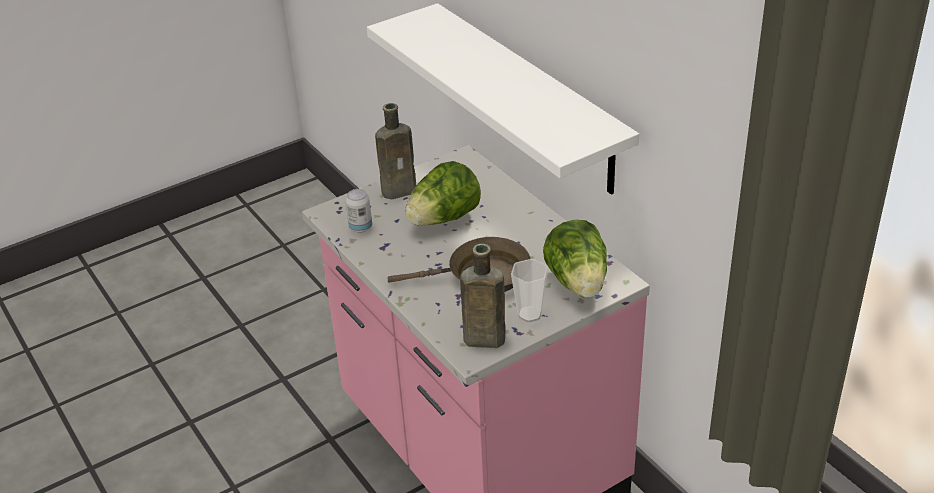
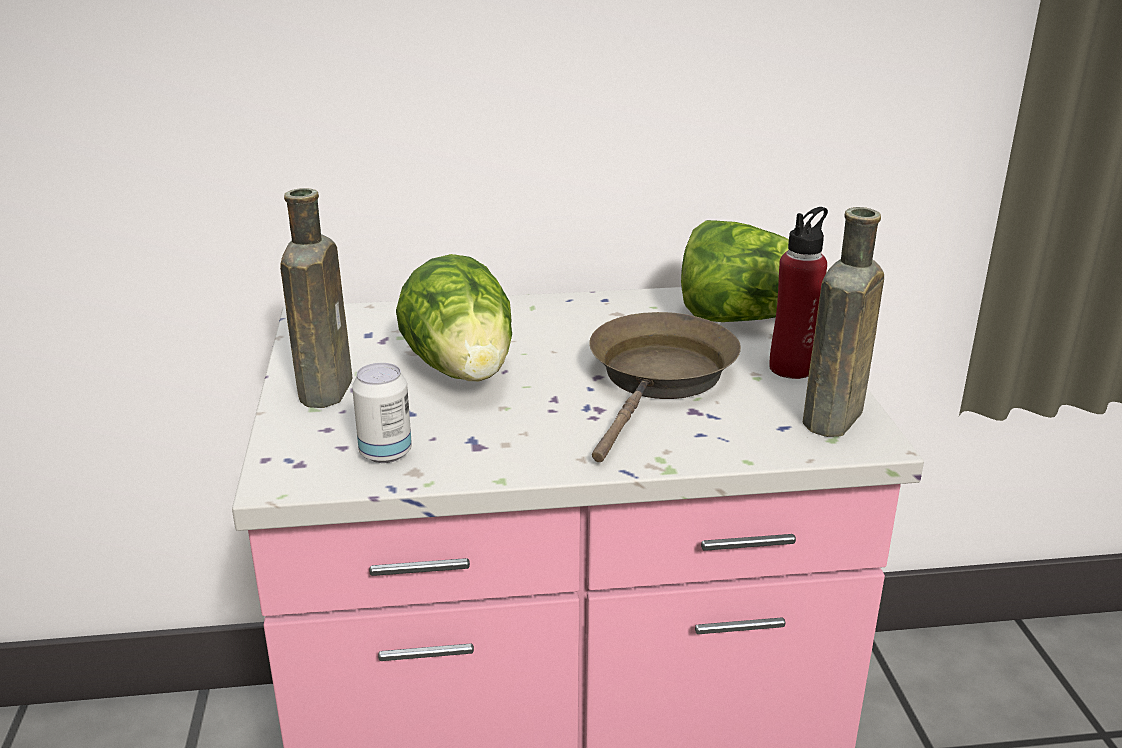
camera: 65 degrees left, 10 degrees down
white shelf [367,3,639,195] -> none
cup [511,259,548,322] -> red bottle [770,207,828,379]

